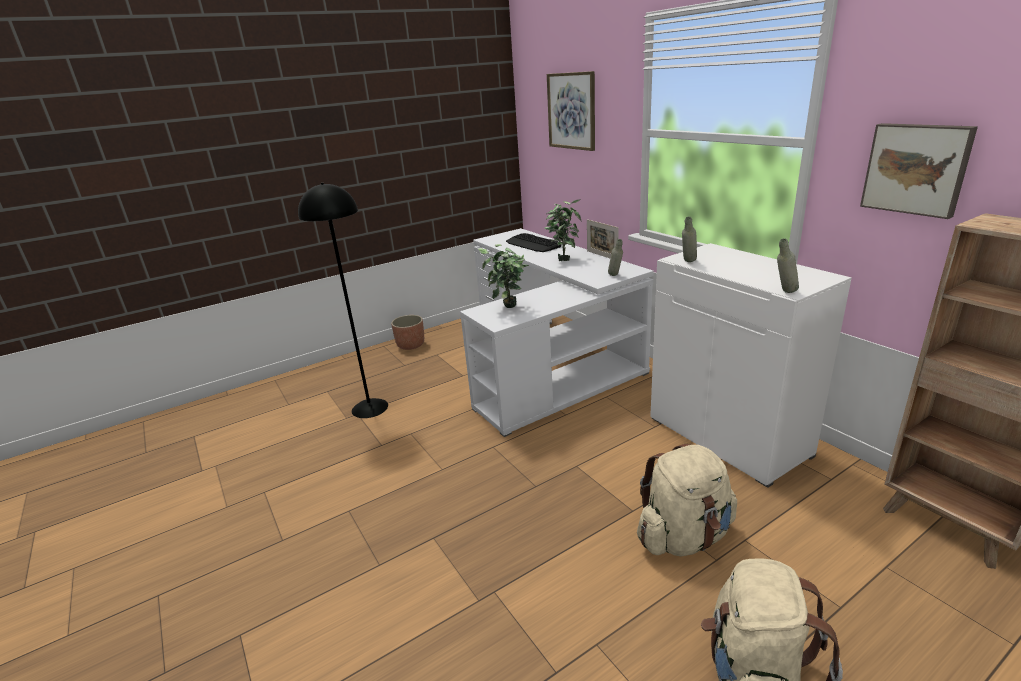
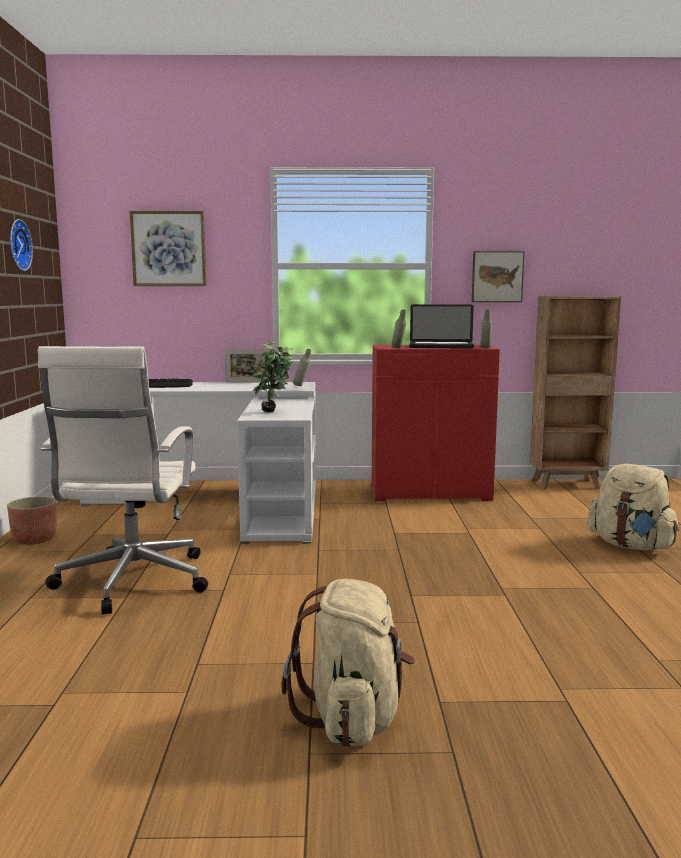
camera: 60 degrees left, 15 degrees down
black floor lamp [298,183,388,418] -> white office chair [38,346,208,615]
potted plant [544,199,581,261] -> none
beige backpack [637,444,737,557] -> beige backpack moved to [281,579,415,747]
white cabinet [650,243,852,488] -> red cabinet [372,345,500,501]
none -> wall clock [10,219,33,271]
none -> laptop [409,304,474,349]

